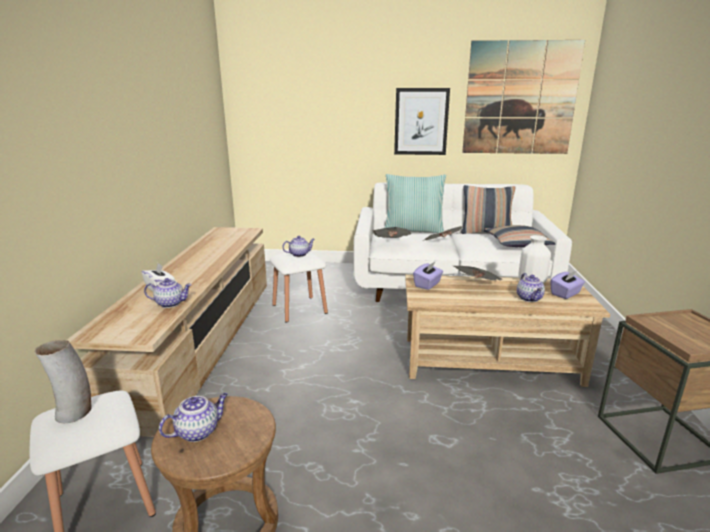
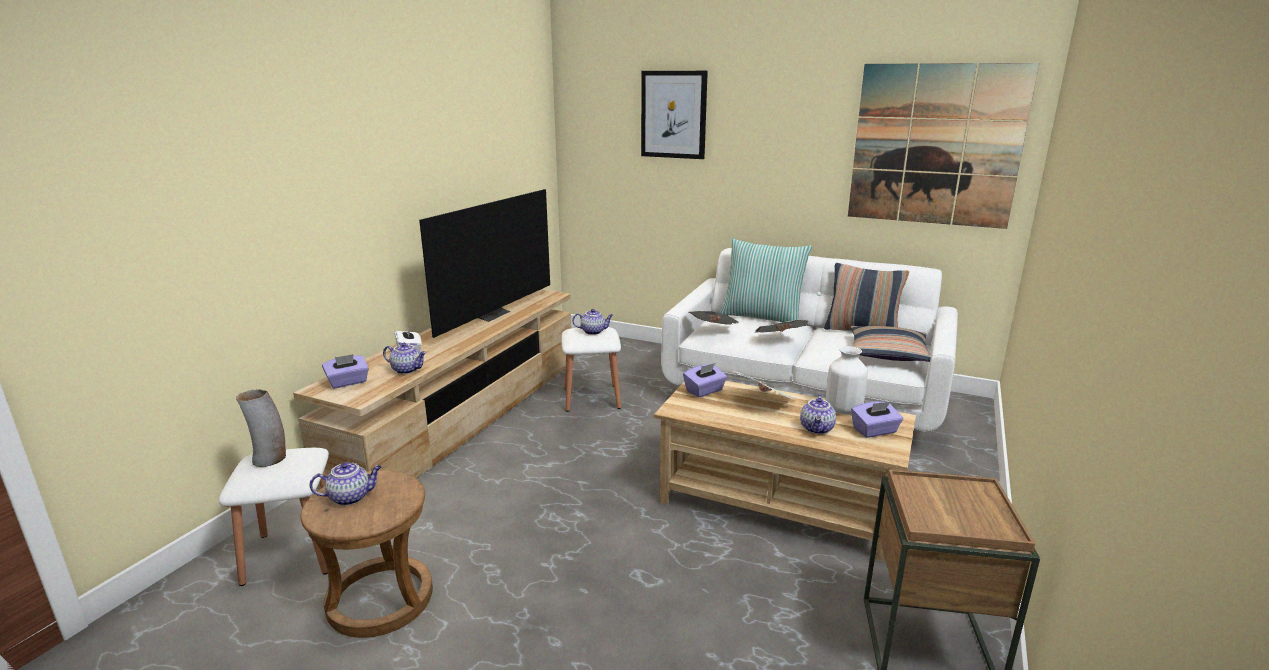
camera: 20 degrees right, 0 degrees up
picture [394,88,450,155] -> picture moved to [641,71,708,159]
none -> purple tissue box [322,354,369,389]
none -> television [419,189,550,338]

